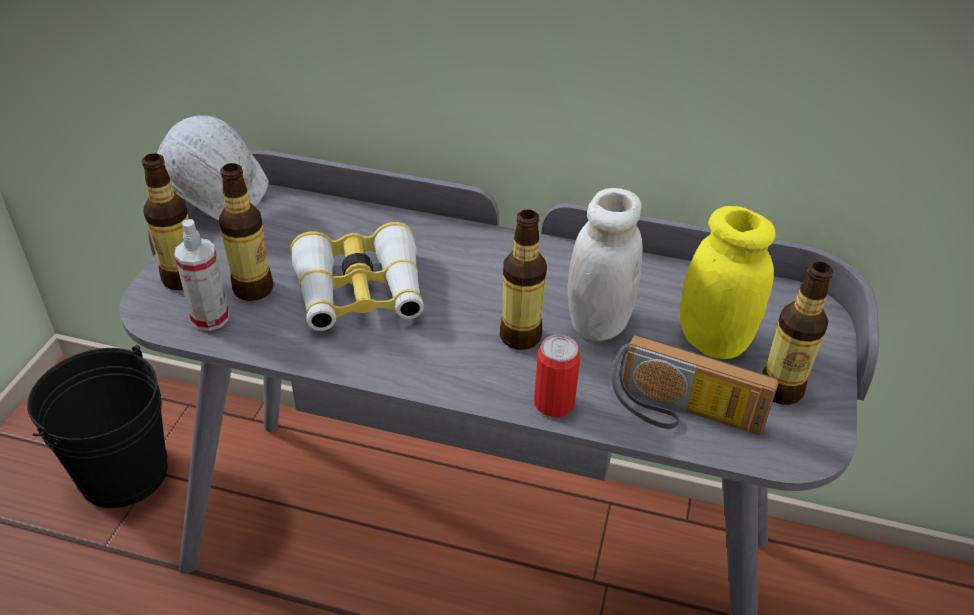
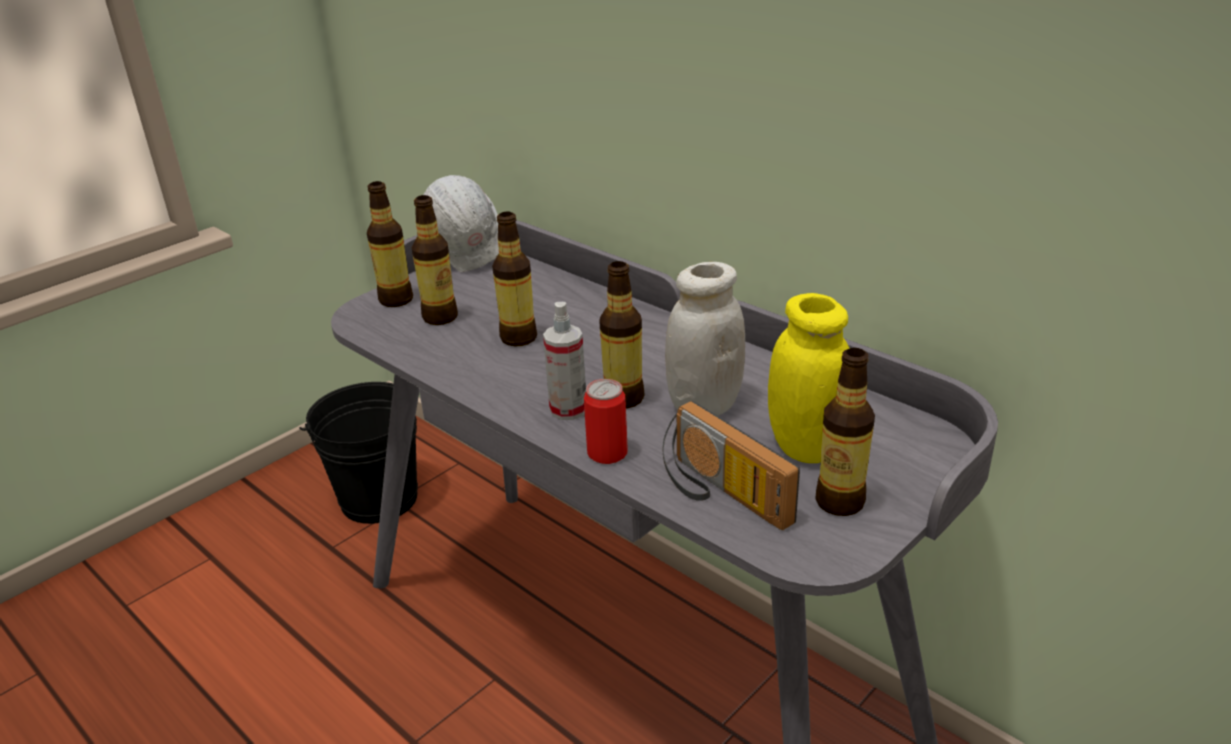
camera: 30 degrees right, 10 degrees down
spray bottle [174,219,229,331] -> spray bottle moved to [543,302,586,420]
binoculars [290,222,424,331] -> bottle [492,212,537,346]

